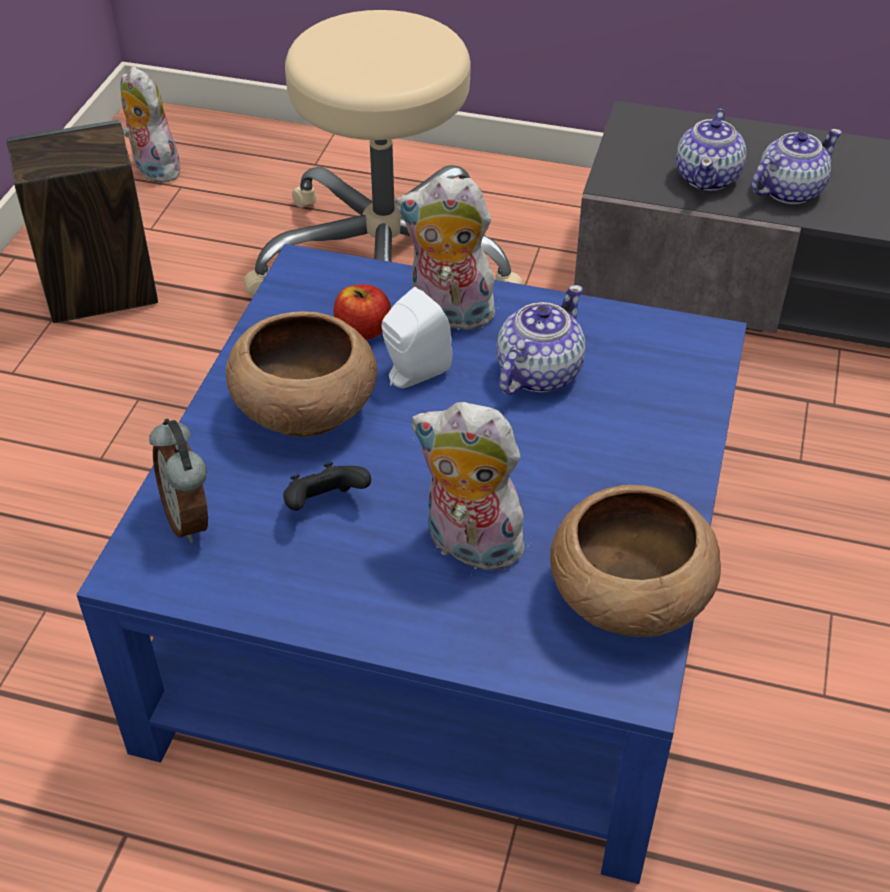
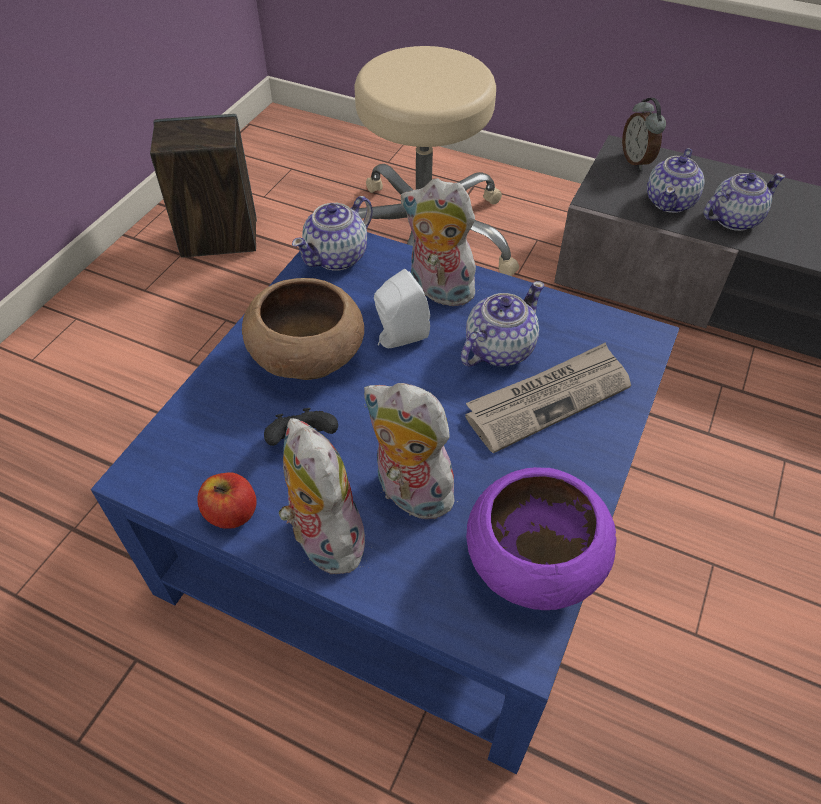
camera: 10 degrees right, 5 degrees up
plush toy [121,66,180,183] -> plush toy moved to [278,418,365,574]
alarm clock [149,419,208,543] -> alarm clock moved to [622,98,666,170]
apple [334,284,391,340] -> apple moved to [197,473,257,529]
brown bowl [550,485,721,637] -> purple bowl [466,467,616,610]
none -> teapot [292,196,373,271]
none -> newspaper [465,342,631,453]

